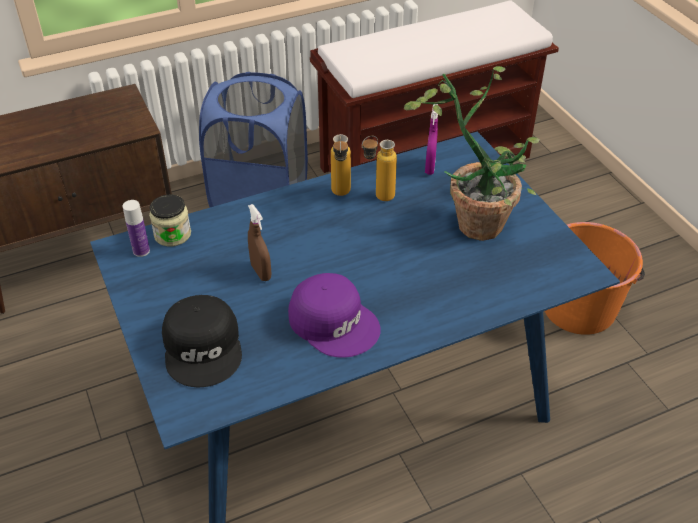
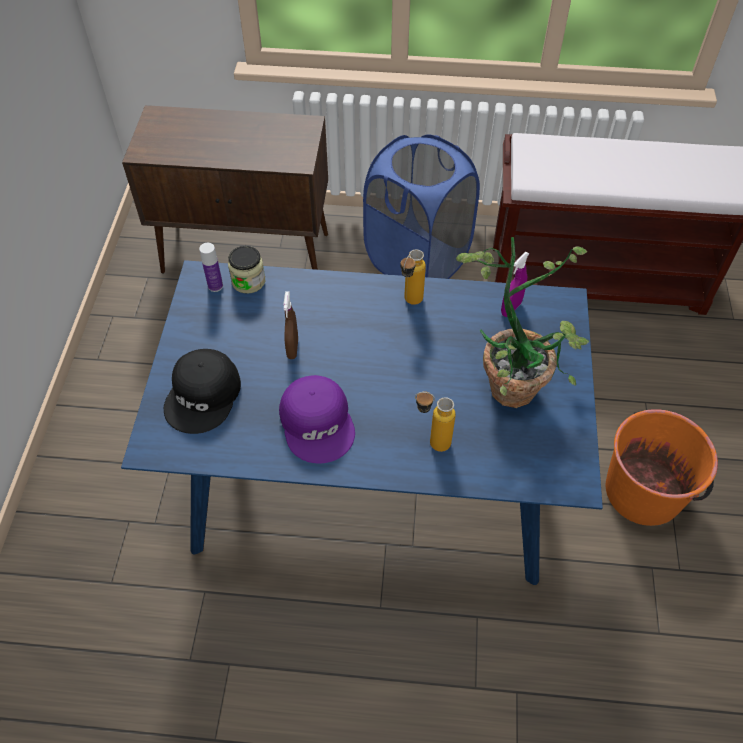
camera: 30 degrees right, 10 degrees up
bottle [362,136,397,201] -> bottle moved to [415,391,456,452]

